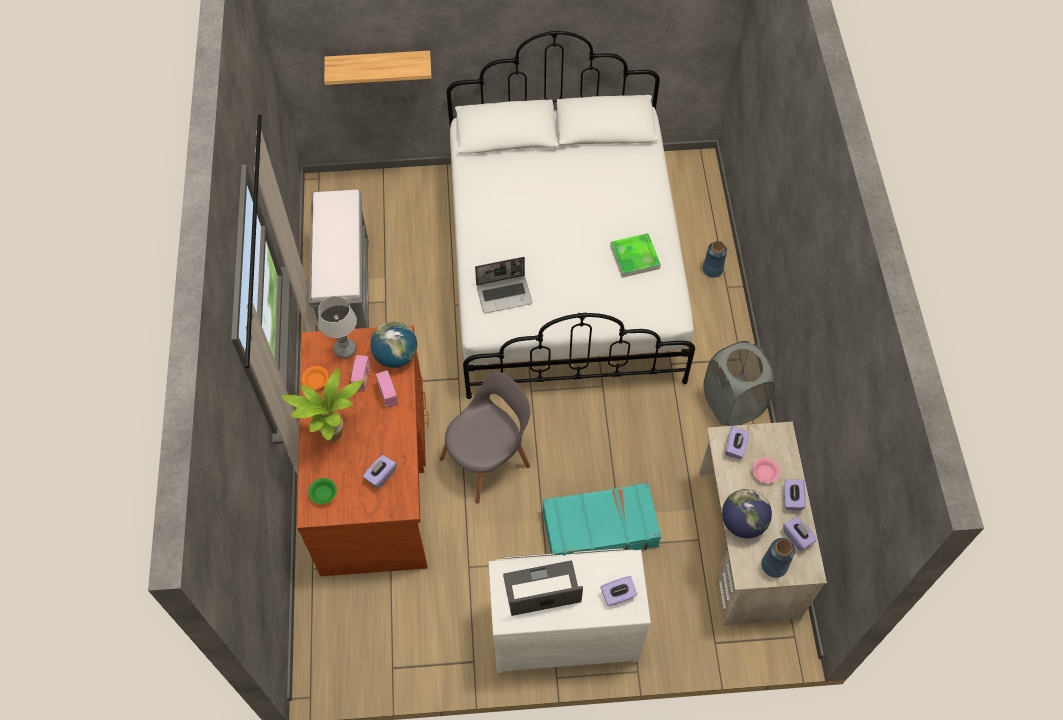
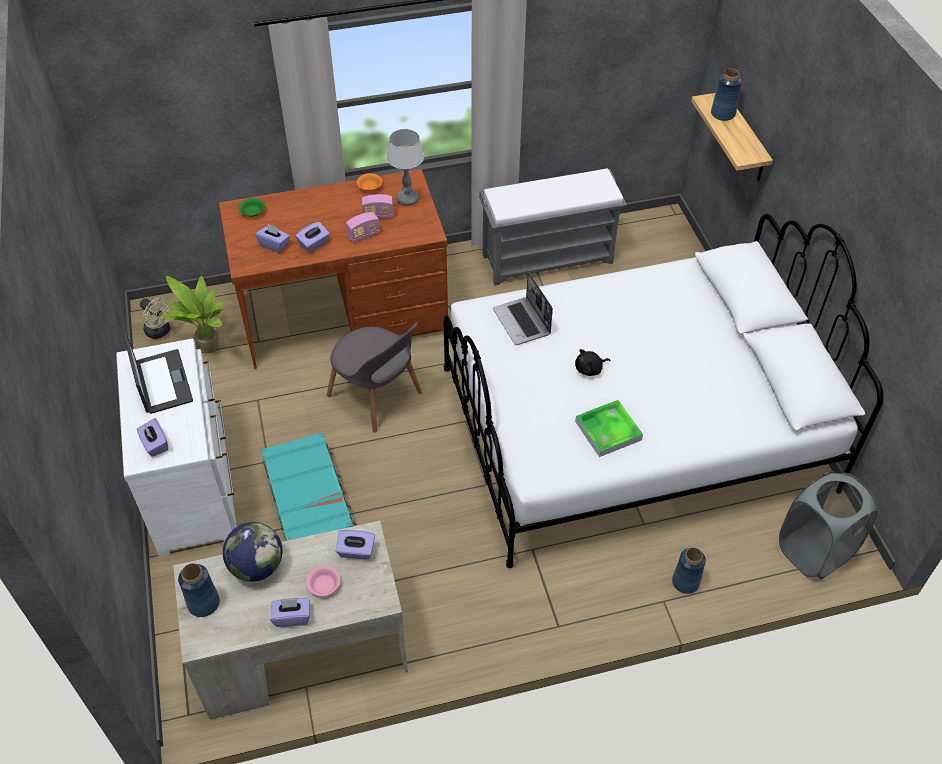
camera: 80 degrees right, 10 degrees down
potted plant [282,368,363,442] -> potted plant moved to [160,276,225,353]
globe [370,321,417,368] -> none
grey laundry basket [703,341,775,426] -> grey laundry basket moved to [779,471,878,579]
purple tissue box [783,517,817,551] -> purple tissue box moved to [295,222,330,253]
none -> beige fan [140,297,173,339]
none -> black plush toy [575,349,610,376]
none -> blue vase [711,69,742,121]

